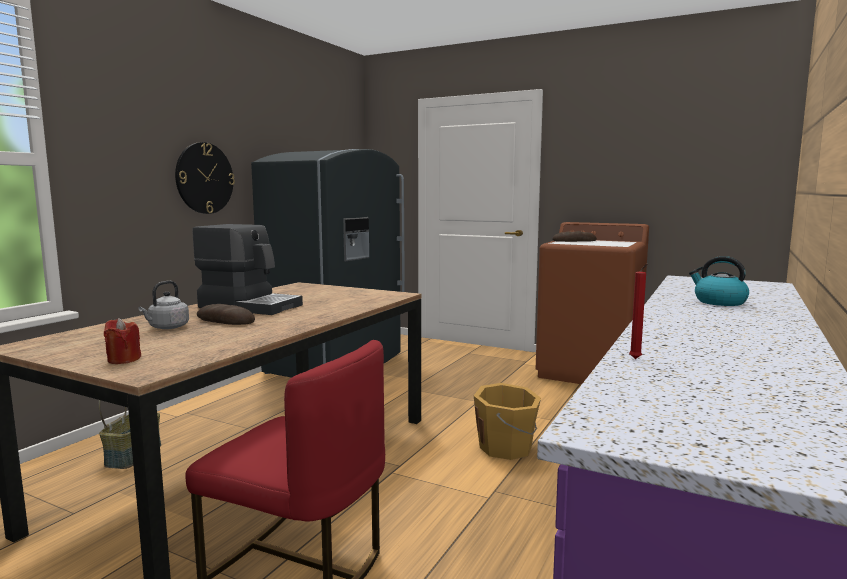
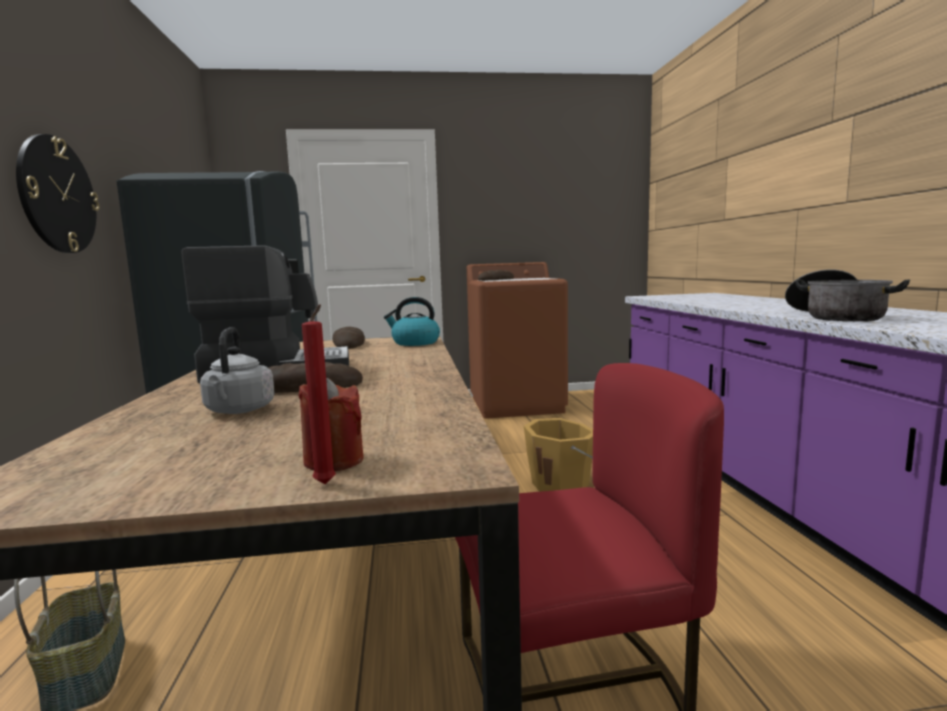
camera: 35 degrees left, 0 degrees up
red candle [629,264,647,359] -> red candle moved to [302,304,336,484]
kettle [689,256,749,306] -> kettle moved to [384,297,440,346]
none -> bread [332,327,365,349]
none -> cooking pot [785,269,910,321]

